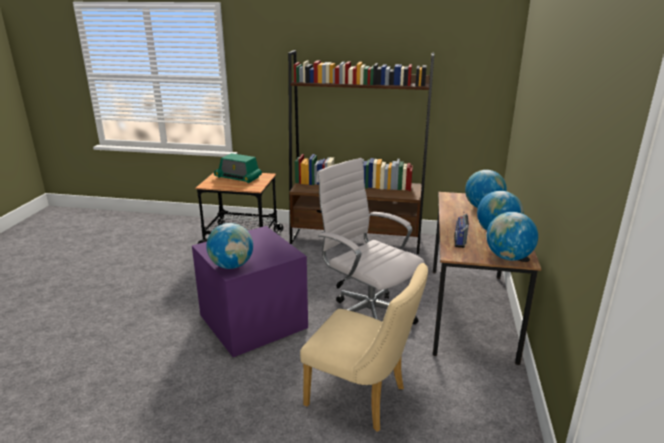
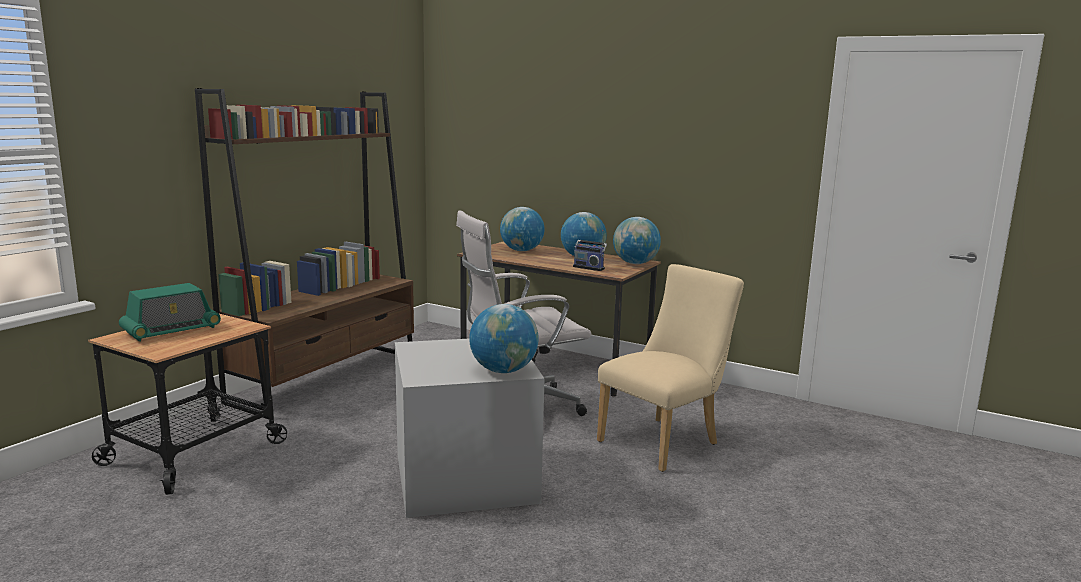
camera: 70 degrees left, 10 degrees down
purple storage box [192,226,308,357] -> grey storage box [395,339,545,518]

